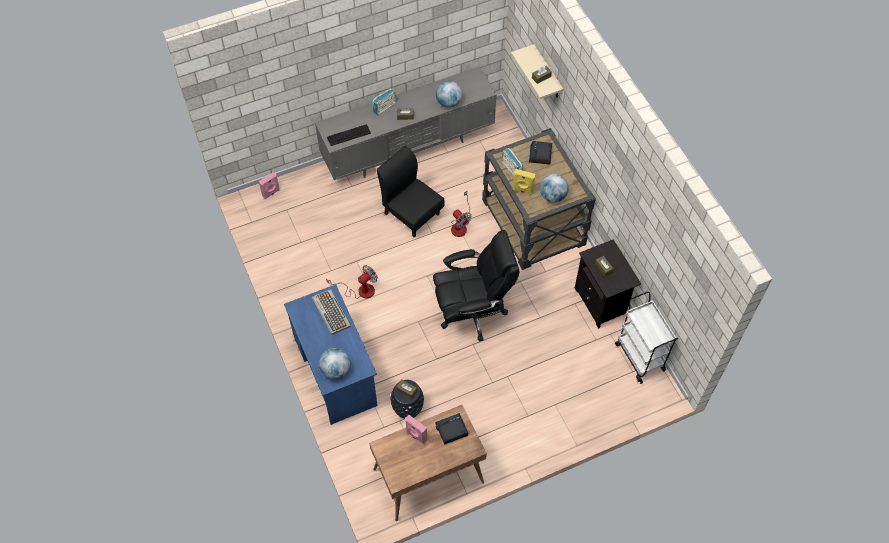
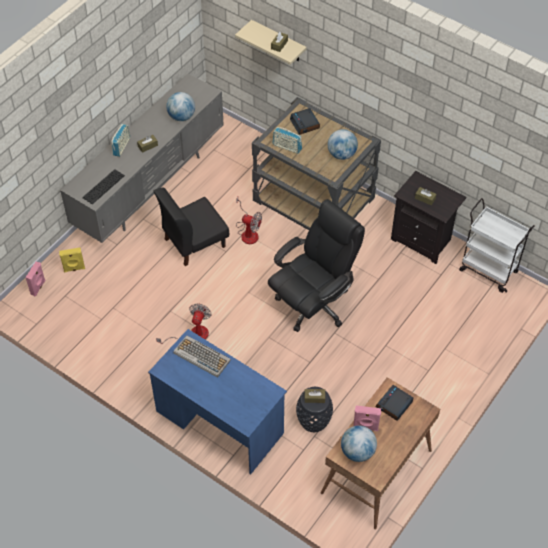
camera: 30 degrees left, 5 degrees down
globe [319,348,350,379] -> globe moved to [341,425,377,462]
black chair [377,146,445,238] -> black chair turned 45 degrees counterclockwise [153,188,229,266]
yellow speaker [513,169,535,194] -> yellow speaker moved to [59,247,85,272]

